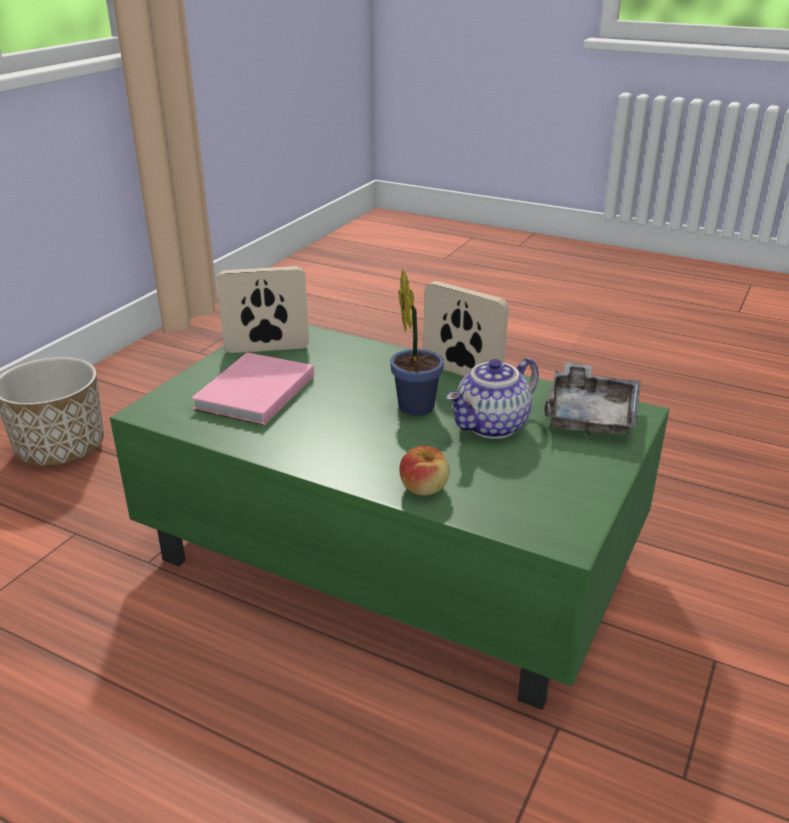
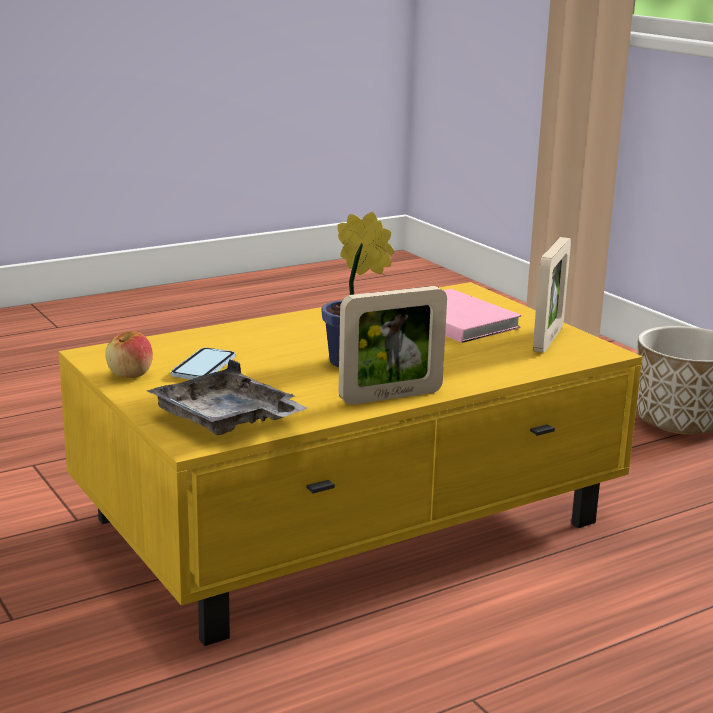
camera: 120 degrees right, 10 degrees down
green coffee table [110,325,670,710] -> yellow coffee table [59,282,642,646]
apple [399,446,450,496] -> apple moved to [105,331,153,378]
teapot [446,358,539,439] -> none
none -> phone [171,348,235,380]

